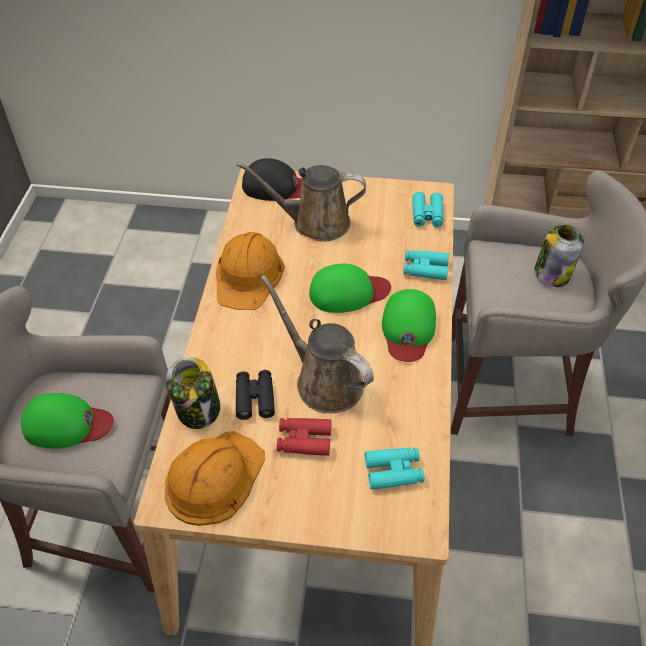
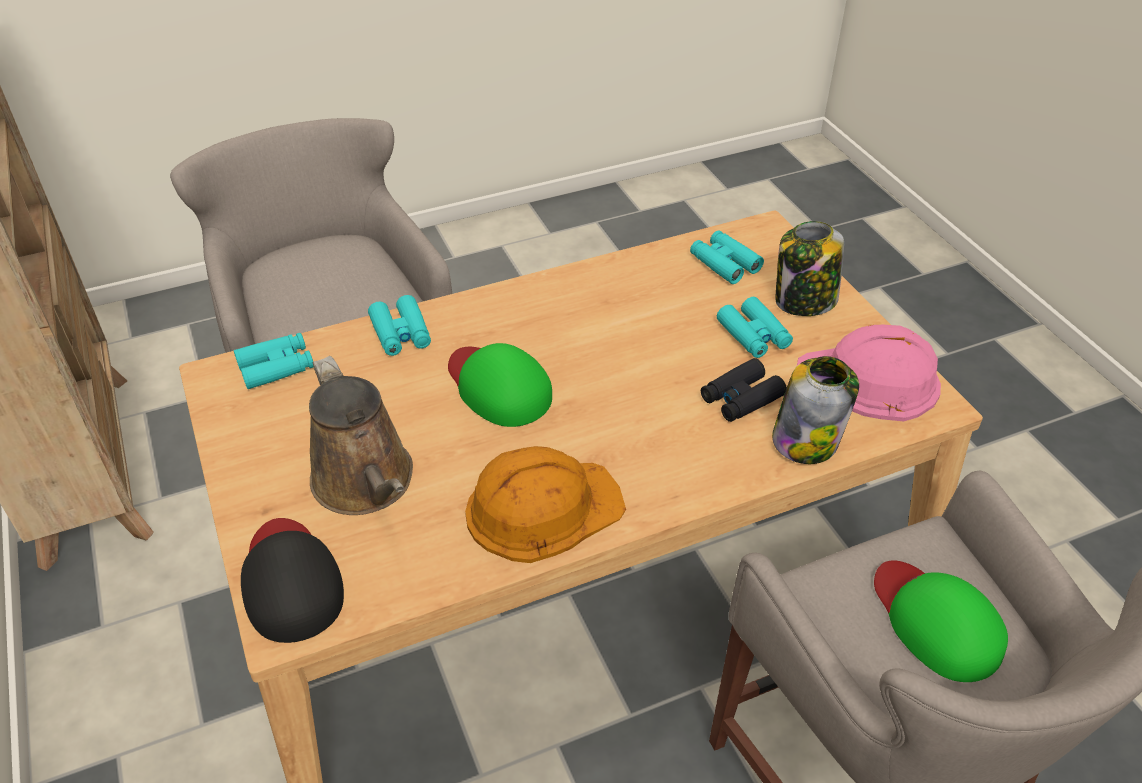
camera: 120 degrees left, 5 degrees down
orange hard hat [165,431,265,526] -> pink hard hat [797,325,941,421]
brown watering can [261,275,374,413] -> none
red binoculars [277,418,332,456] -> turquoise binoculars [717,297,793,358]
green cap [382,289,436,362] -> none
jar [534,225,584,287] -> jar moved to [775,221,844,316]

